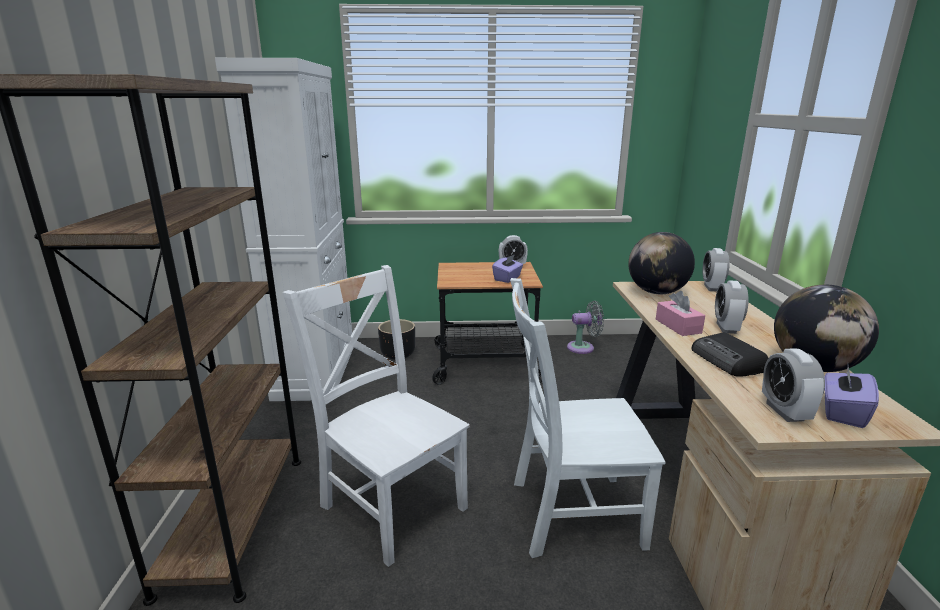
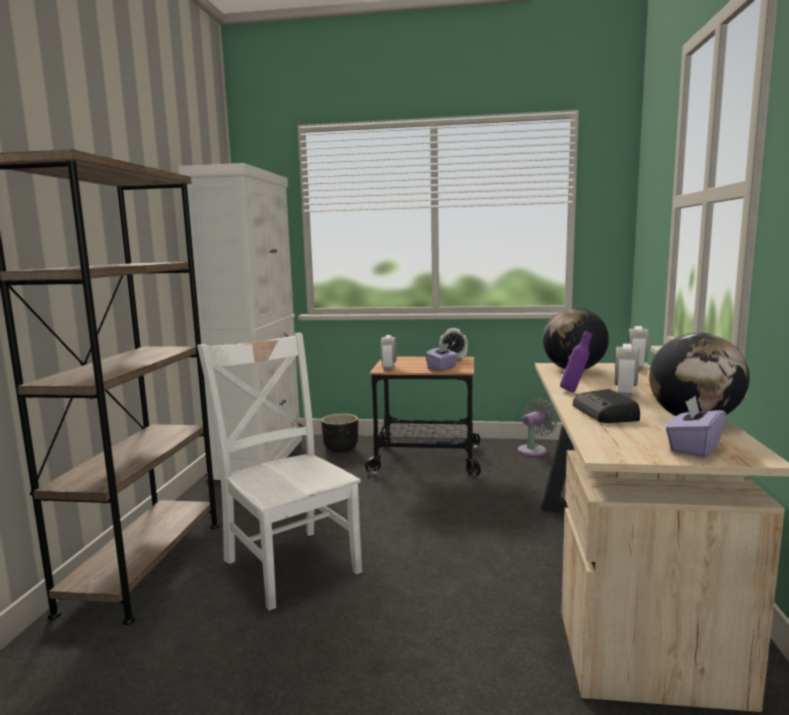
camera: 10 degrees right, 10 degrees down
white chair [510,278,665,558] -> none
grey fan [567,301,604,354] -> grey fan turned 45 degrees counterclockwise [518,398,558,456]
pink tissue box [656,291,705,336] -> purple bottle [560,331,592,392]
alarm clock [762,348,825,422] -> alarm clock moved to [380,335,397,370]

